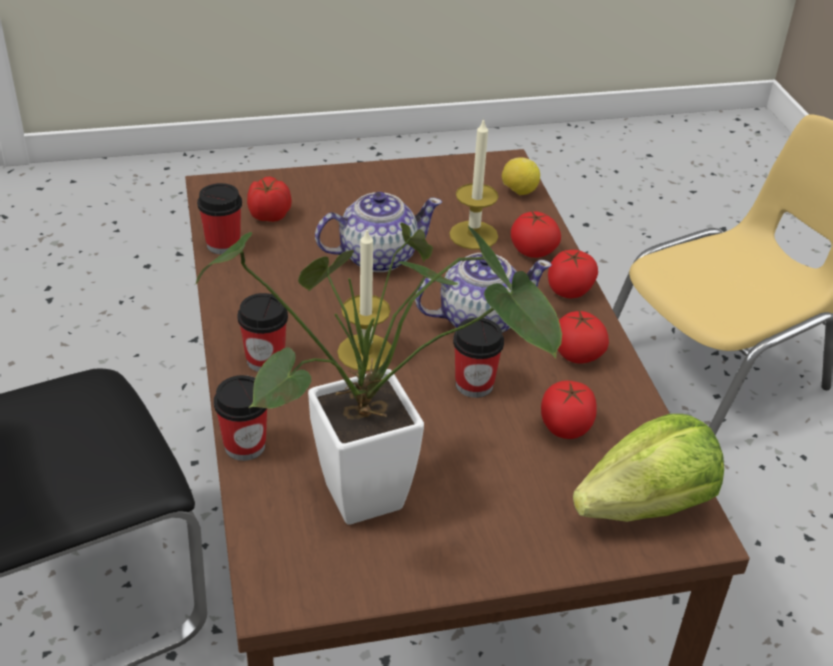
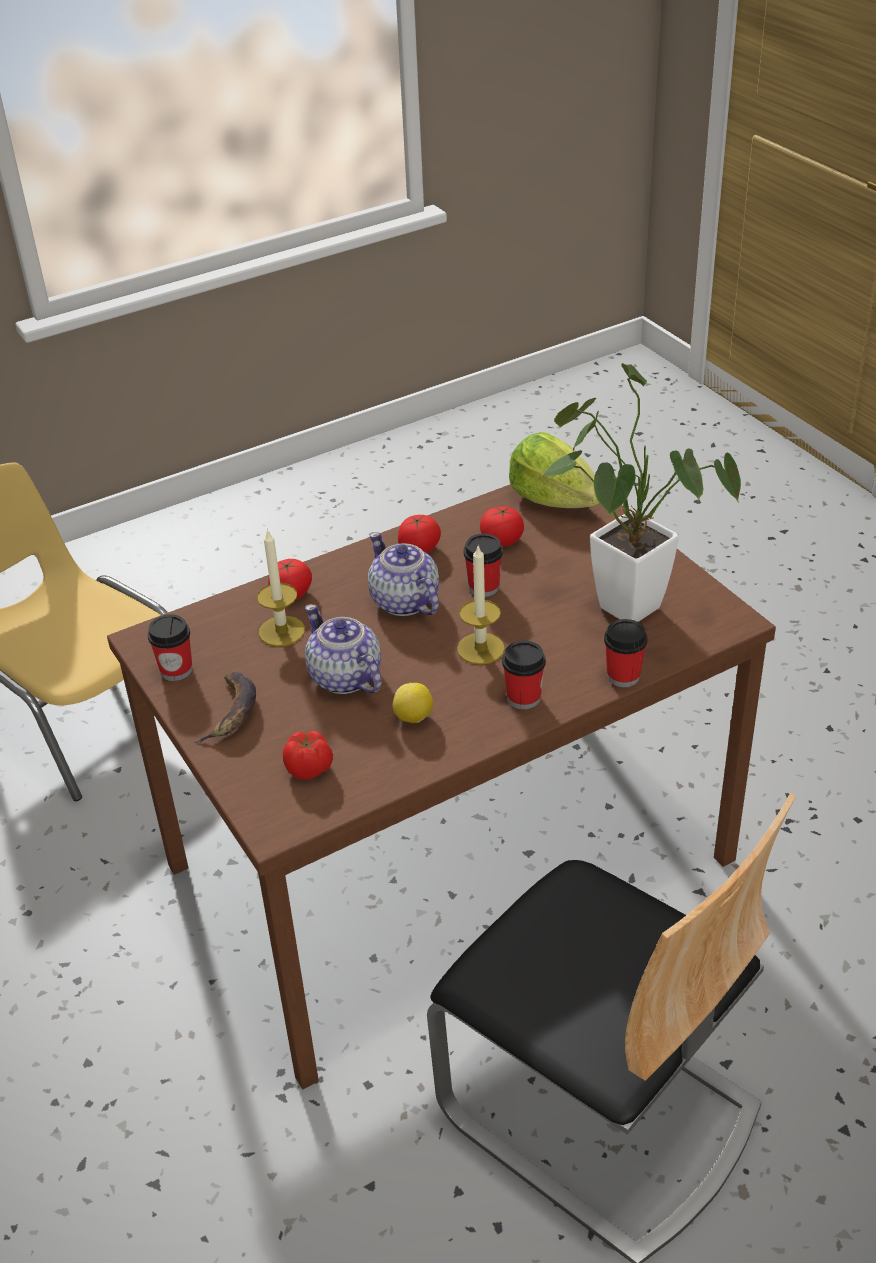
camera: 105 degrees left, 0 degrees up
cup [197,183,242,254] -> cup moved to [148,614,192,681]
lemon [502,157,540,195] -> lemon moved to [392,683,433,723]
tomato [548,250,598,298] -> none
none -> banana [194,672,256,743]

